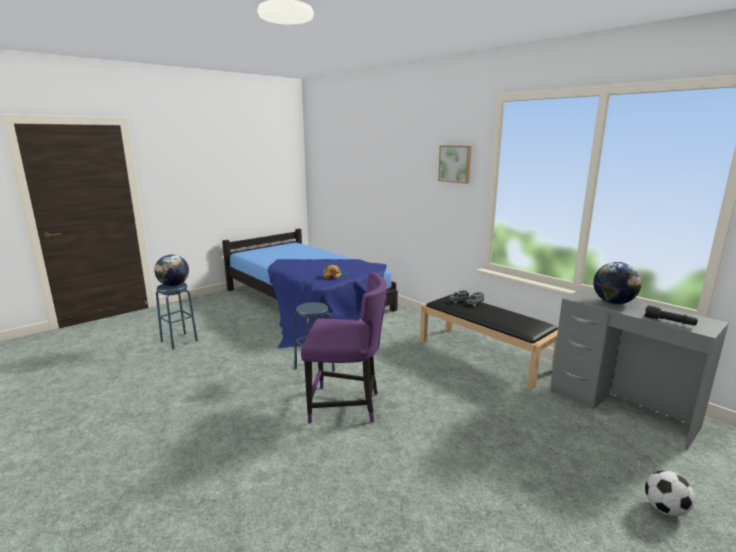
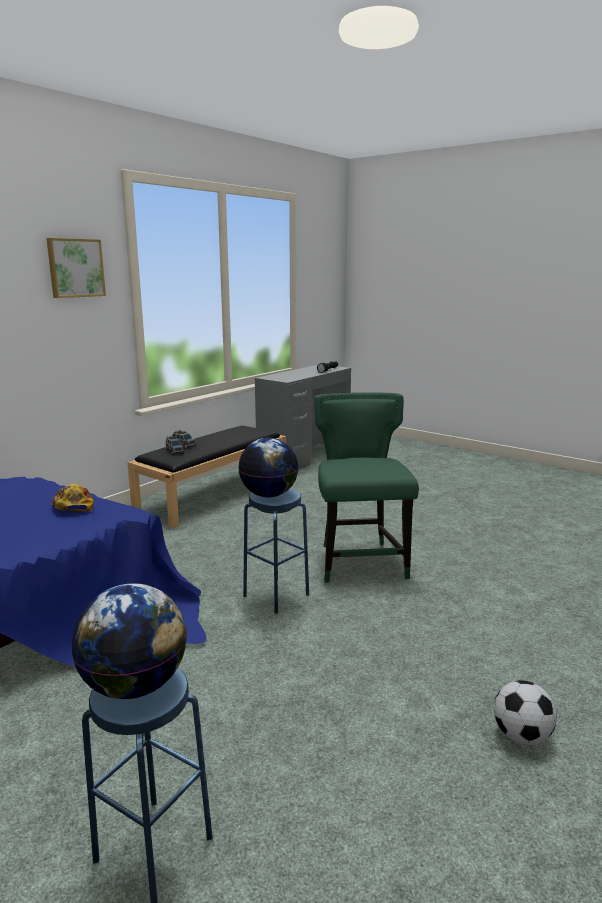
camera: 100 degrees left, 0 degrees up
purple chair [301,272,387,424] -> green chair [314,392,419,583]
globe [593,262,642,304] -> globe moved to [238,438,299,497]
football [645,470,695,516] -> football moved to [494,680,557,745]

